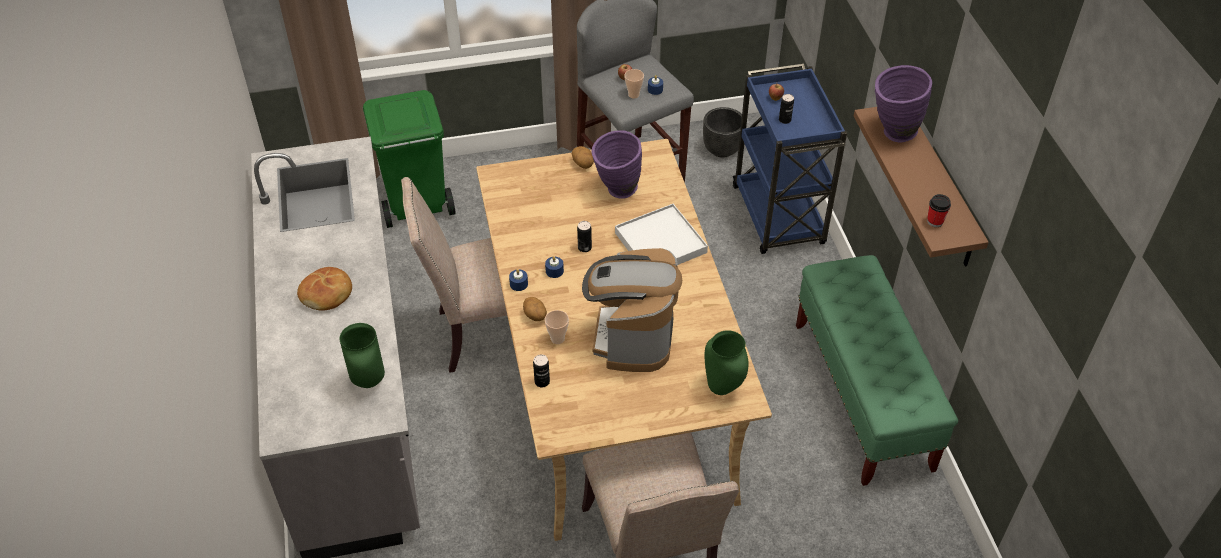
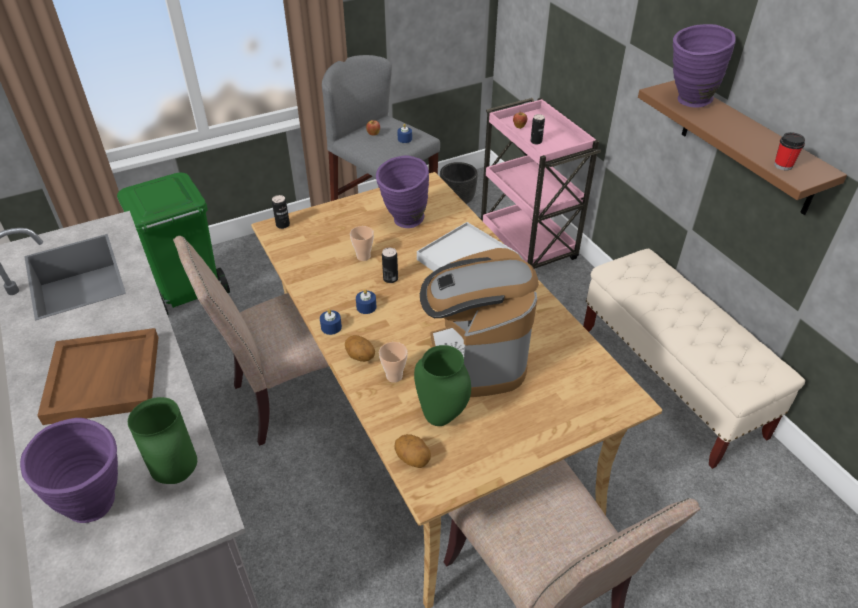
camera: 15 degrees left, 5 degrees down
bread [297,267,352,311] -> brown tray [37,328,158,425]
can [533,354,550,387] -> can moved to [272,195,290,229]
potato [572,146,594,169] -> potato moved to [394,434,431,468]
cup [624,69,644,98] -> cup moved to [350,226,374,261]
green vase [704,330,748,395] -> green vase moved to [414,345,471,426]
blue cart [733,64,847,254] -> pink cart [481,98,601,269]
green bench [796,255,958,486] -> beige bench [583,249,805,469]
none -> purple vase [20,418,118,523]

